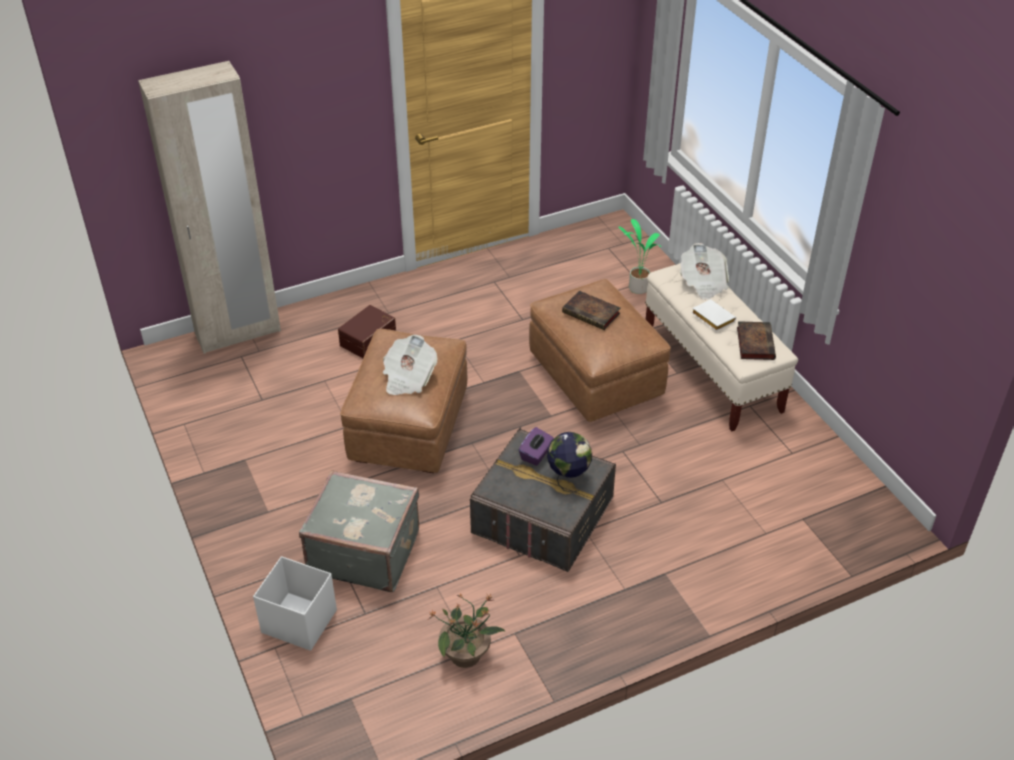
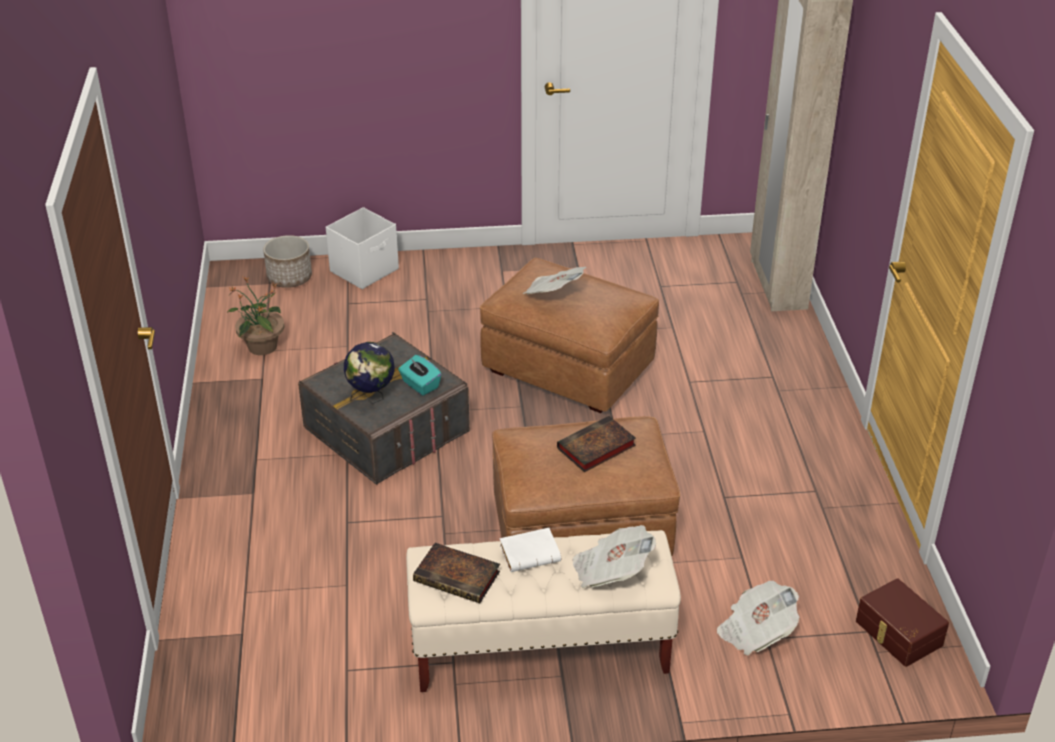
camera: 110 degrees right, 5 degrees down
grey suitcase [299,470,419,592] -> none
brown storage box [338,305,396,358] -> brown storage box moved to [856,578,949,667]
purple tissue box [519,427,554,466] -> turquoise tissue box [398,355,441,396]
potted plant [618,219,662,294] -> newspaper [717,581,799,656]
none -> planter [263,235,312,288]

